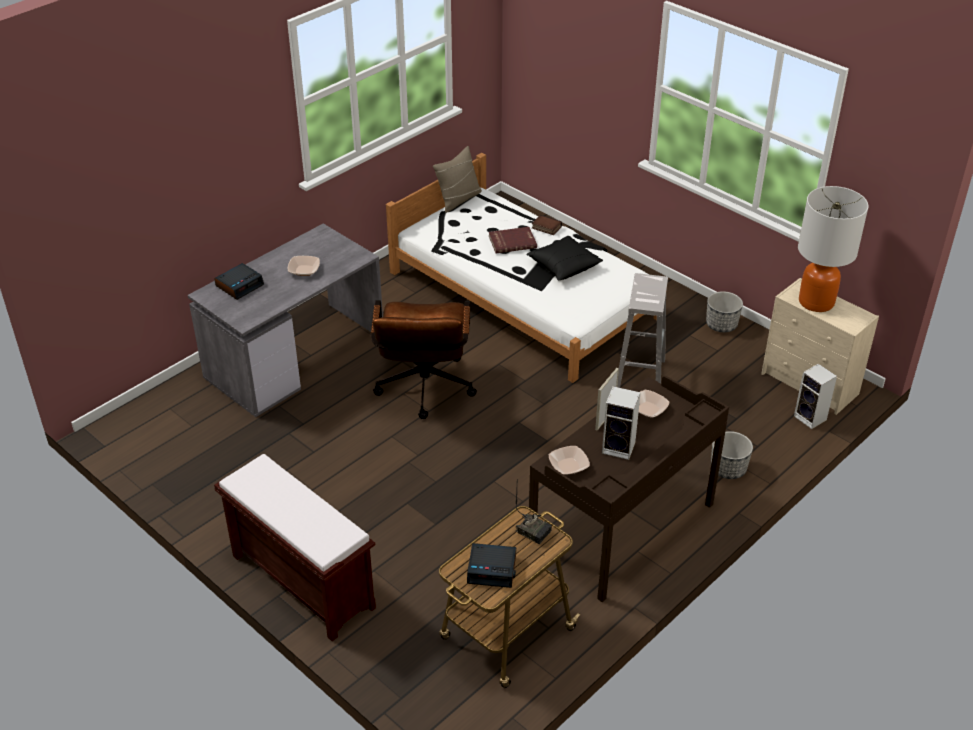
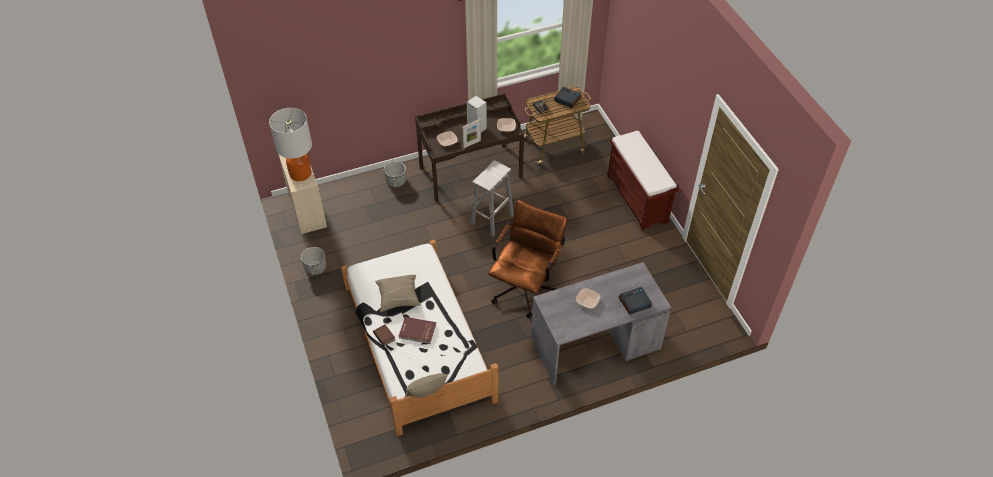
camera: 155 degrees left, 10 degrees up
black pillow [526,236,603,281] -> beige pillow [375,275,421,312]
white stool [617,273,668,388] -> white stool moved to [470,160,514,236]
speaker [794,363,837,429] -> none

